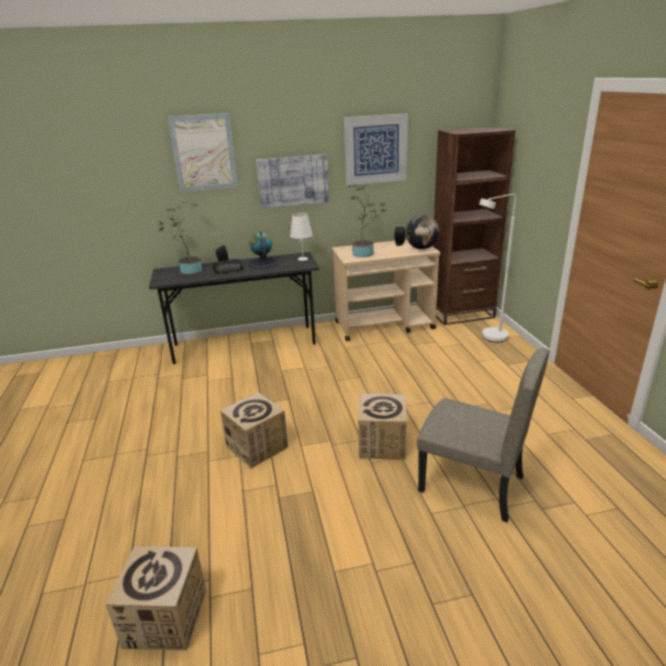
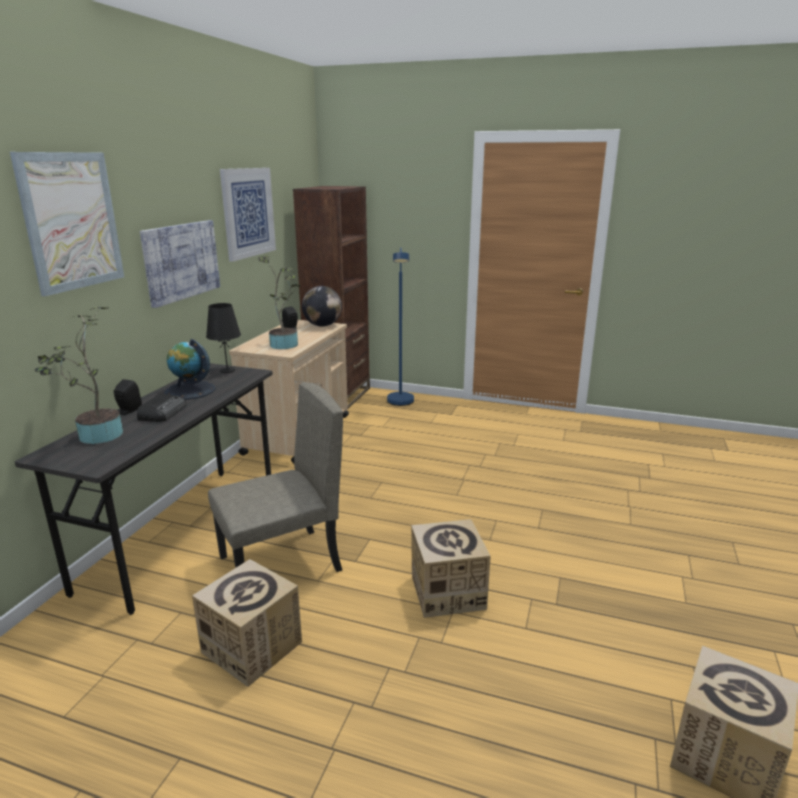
camera: 60 degrees left, 5 degrees down
white table lamp [290,213,313,261] -> black table lamp [206,303,241,373]
cardboard box [358,394,407,460] -> cardboard box moved to [192,559,302,687]
beige chair [417,348,550,522] -> beige chair moved to [208,382,343,572]
white floor lamp [479,194,516,342] -> blue floor lamp [387,247,414,406]

